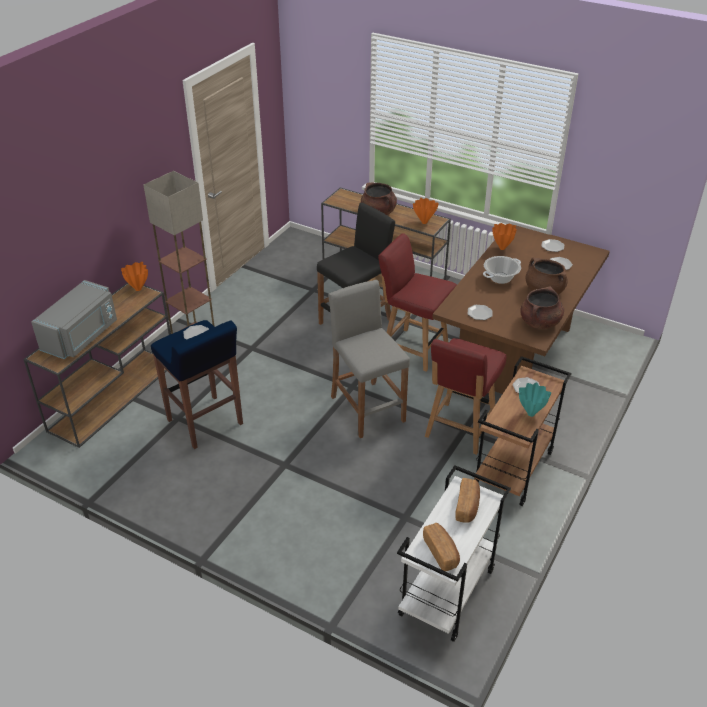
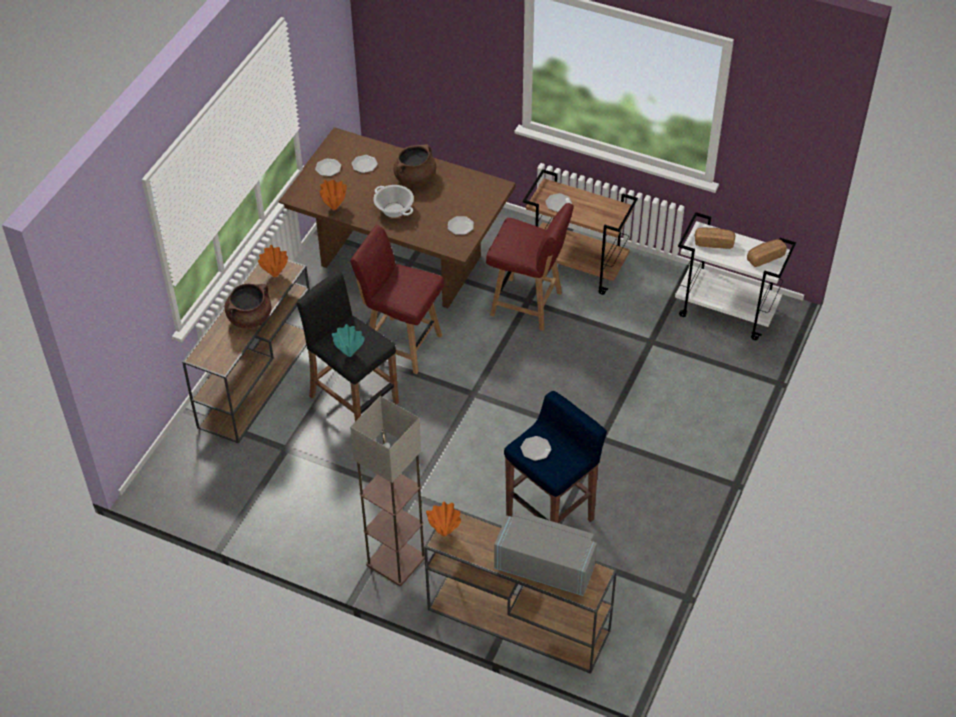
camera: 95 degrees left, 10 degrees up
grey stool [328,280,410,438] -> none
red chair [378,233,457,372] -> red chair turned 90 degrees clockwise [350,225,444,374]
turquoise vase [519,382,551,417] -> turquoise vase moved to [332,324,365,357]
brown cooking pot [520,287,564,329] -> none

